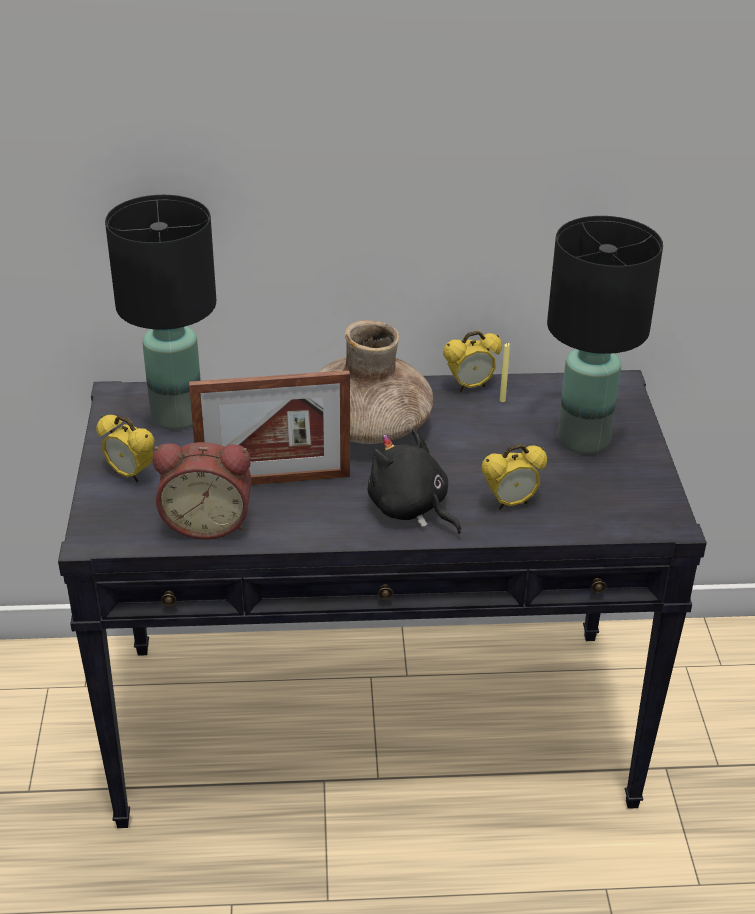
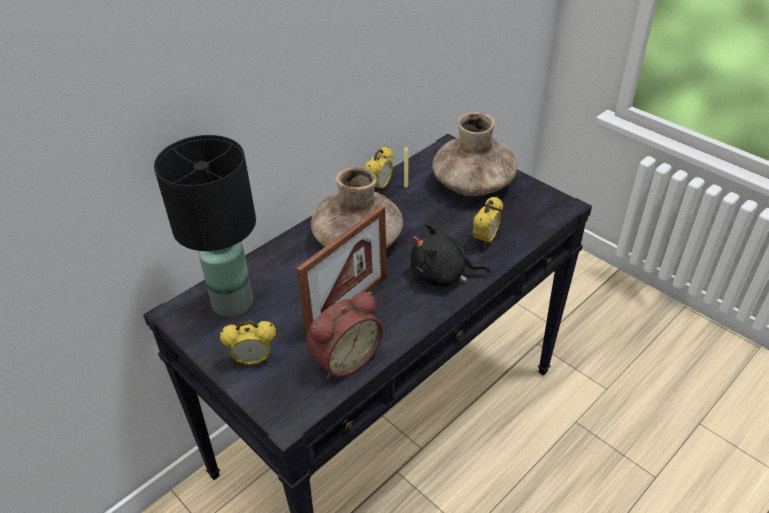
camera: 40 degrees left, 5 degrees up
black table lamp [547,216,663,454] -> brown vase [432,112,517,196]

